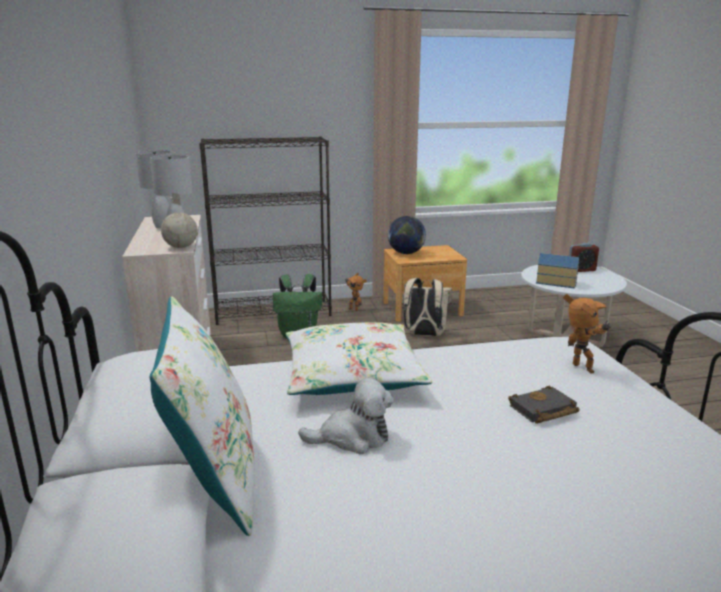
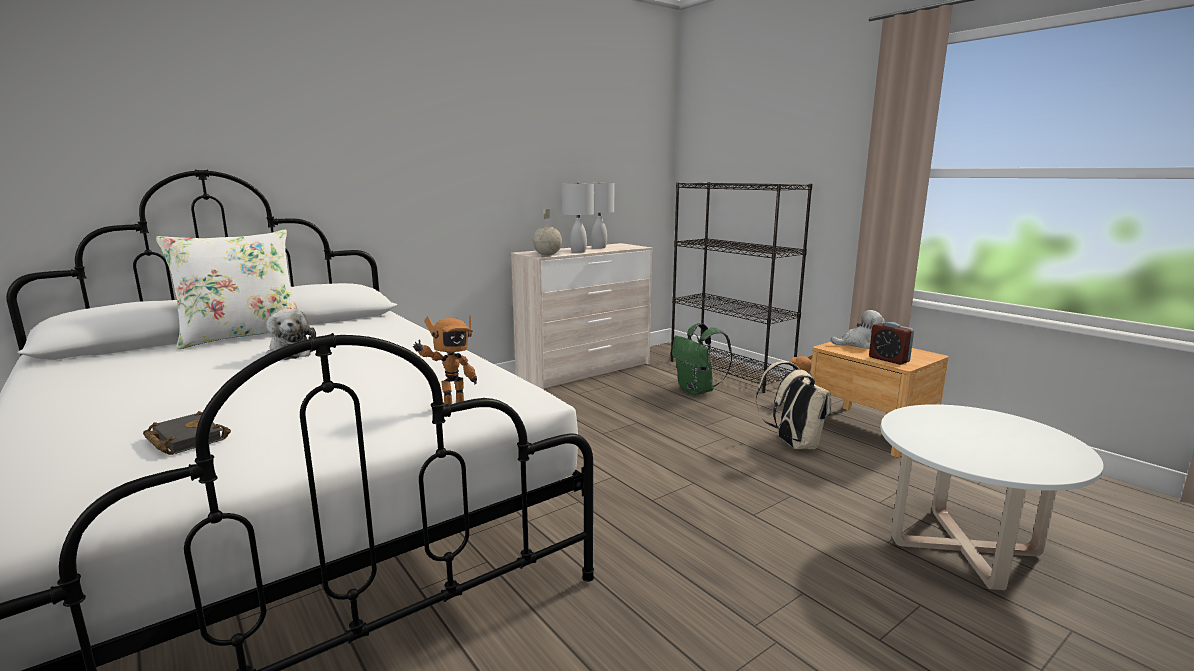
camera: 65 degrees right, 5 degrees down
white pillow [286,322,432,395] -> none
globe [388,216,426,254] -> plush toy [831,310,885,349]
black book [508,386,580,424] -> black book moved to [143,411,231,455]
toy house [536,253,579,289] -> none
alarm clock [569,243,599,272] -> alarm clock moved to [869,322,914,365]

